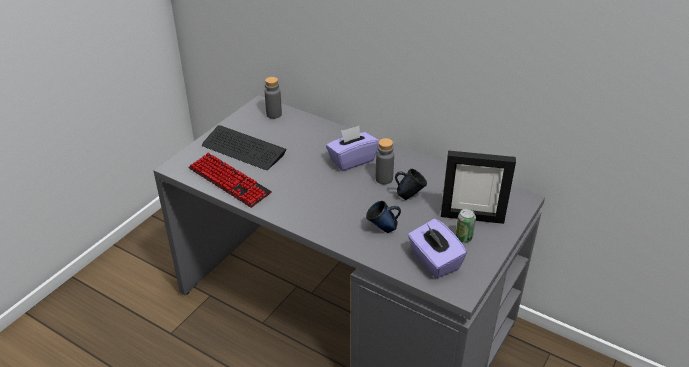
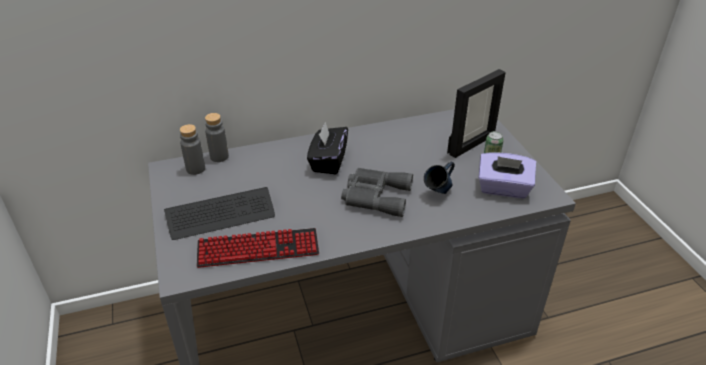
camera: 50 degrees left, 0 degrees up
purple tissue box [326,126,379,171] -> black tissue box [307,122,348,174]
grey bottle [376,138,394,184] -> grey bottle moved to [205,113,229,162]
blue mug [395,169,427,200] -> none
none -> grey binoculars [341,168,413,217]

